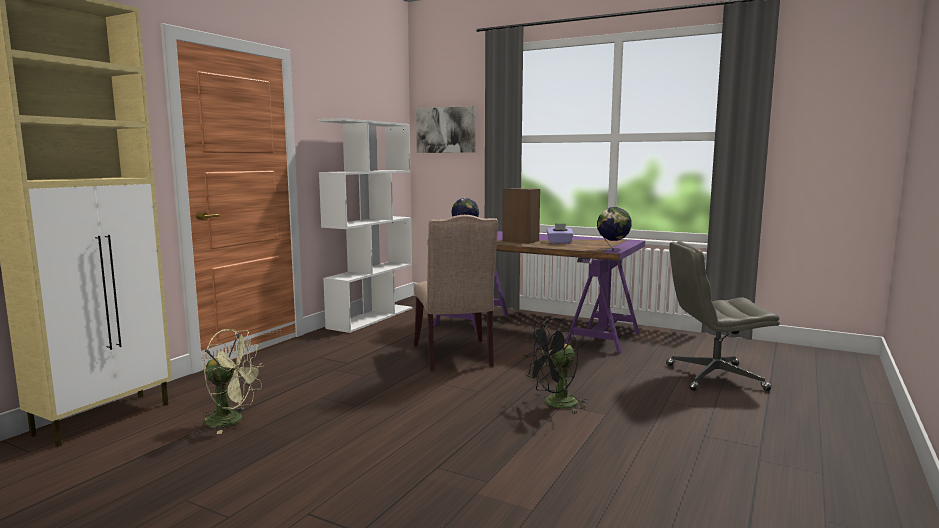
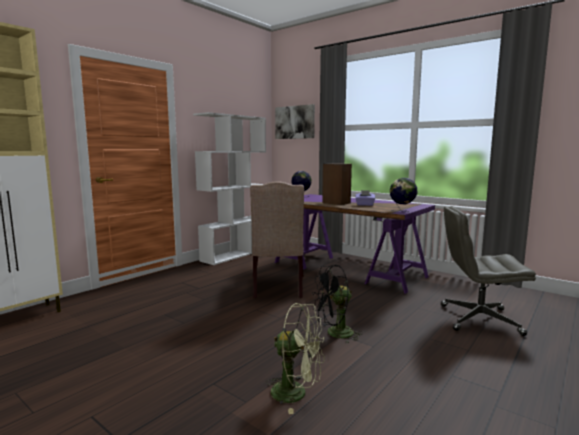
camera: 10 degrees right, 0 degrees up
green fan [203,329,264,434] -> green fan moved to [265,303,325,414]

